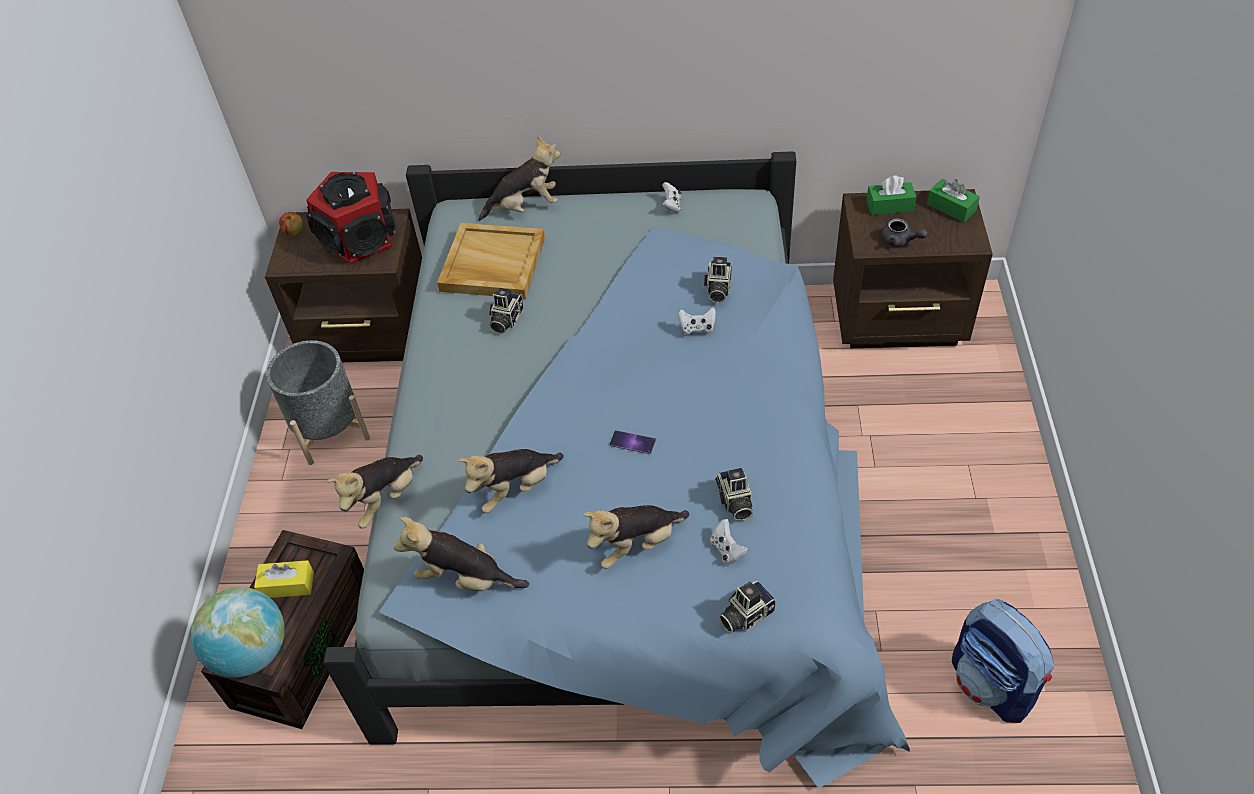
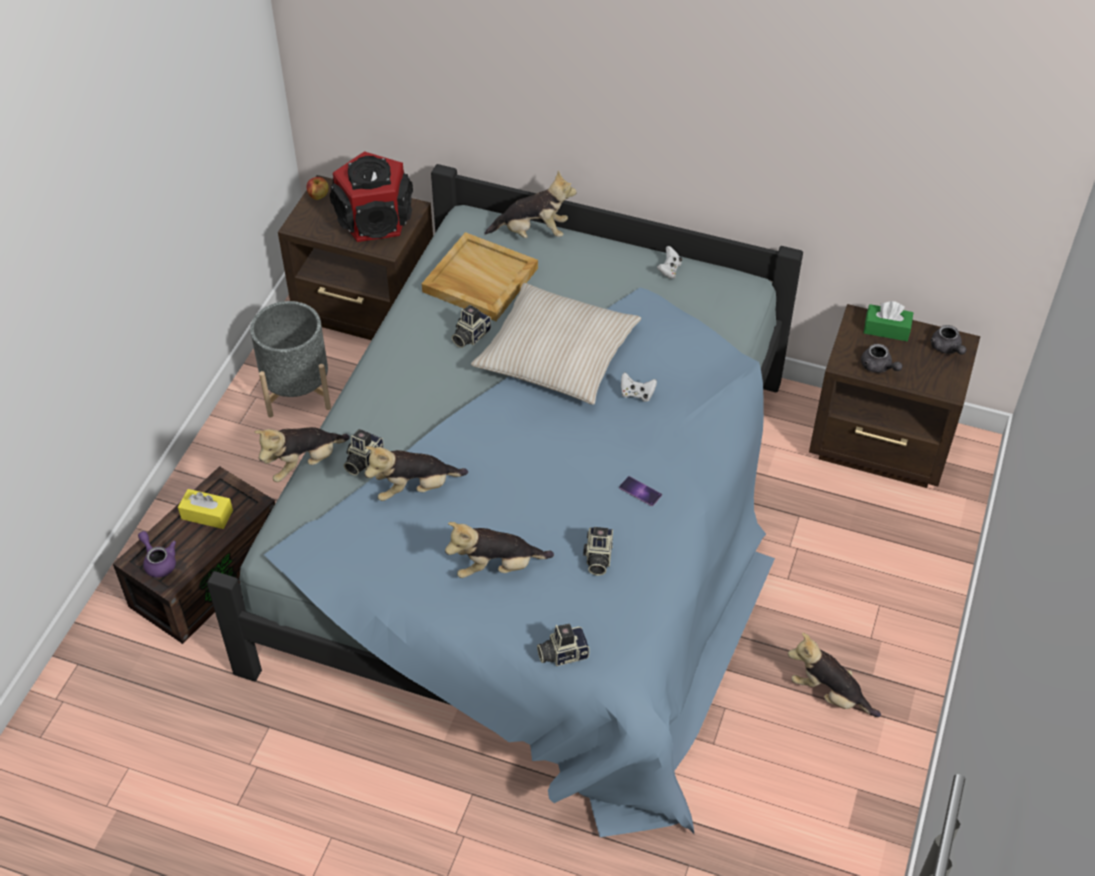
camera: 15 degrees right, 0 degrees up
globe [191,587,285,678] -> purple teapot [138,531,176,578]
plush toy [394,517,529,591] -> plush toy moved to [788,633,881,717]
phone [610,430,656,454] -> phone moved to [619,476,662,506]
camera [704,257,732,303] -> camera moved to [344,429,384,475]
white game controller [710,519,748,565] -> none
green tissue box [927,179,980,222] -> grey teapot [930,325,967,355]
backpack [952,599,1054,723] -> none
none -> beige pillow [471,283,641,405]

